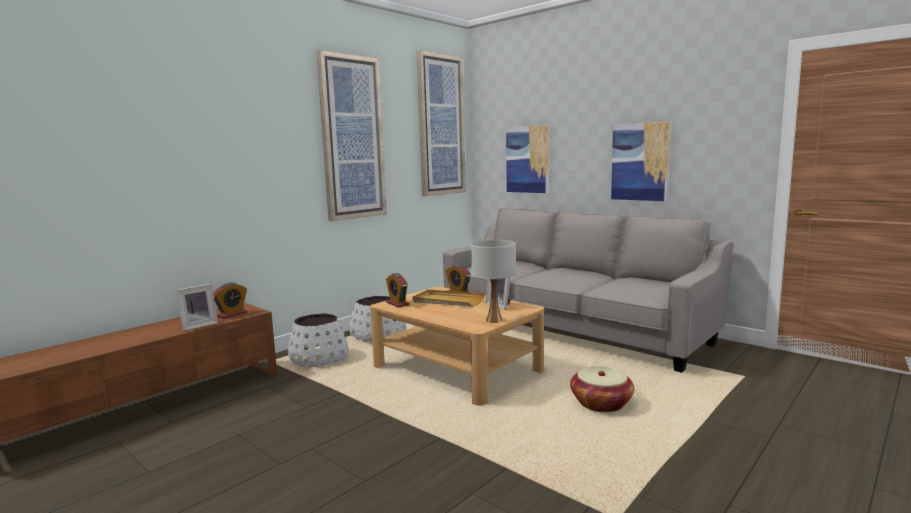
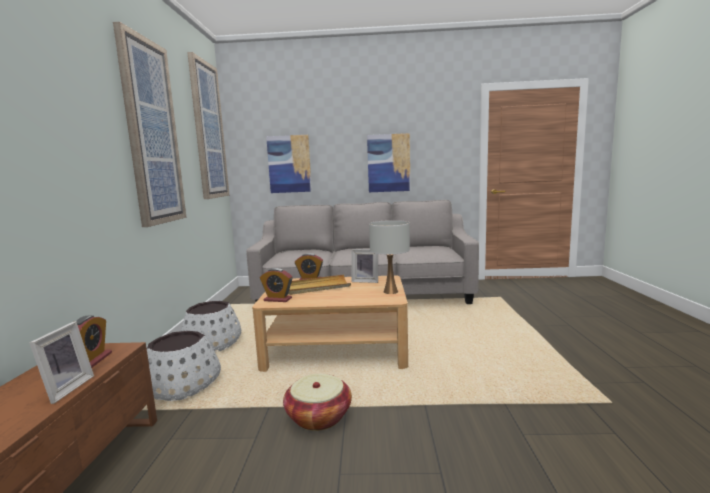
camera: 40 degrees left, 0 degrees up
basket [570,366,634,412] -> basket moved to [283,374,352,431]

